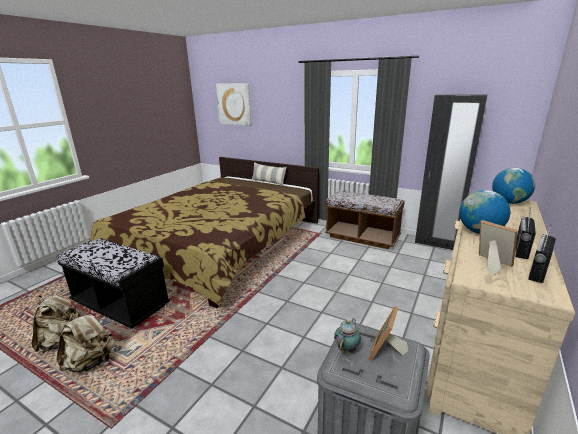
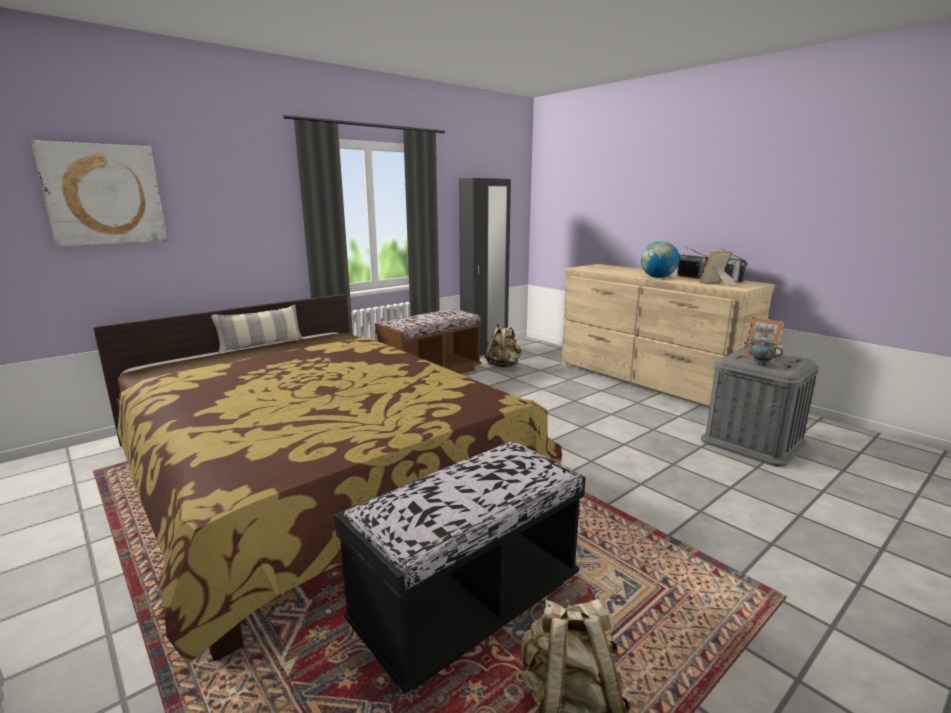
camera: 70 degrees left, 5 degrees down
beige backpack [57,311,115,372] -> beige backpack moved to [485,323,521,367]
globe [492,168,535,204] -> none

